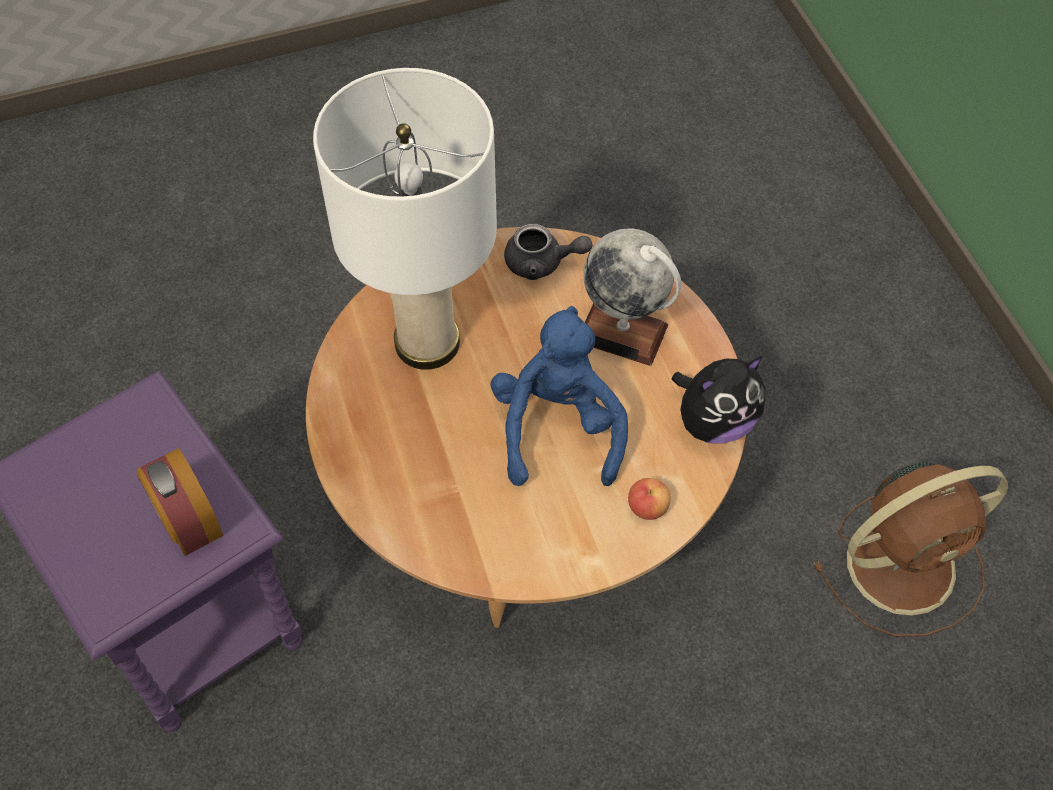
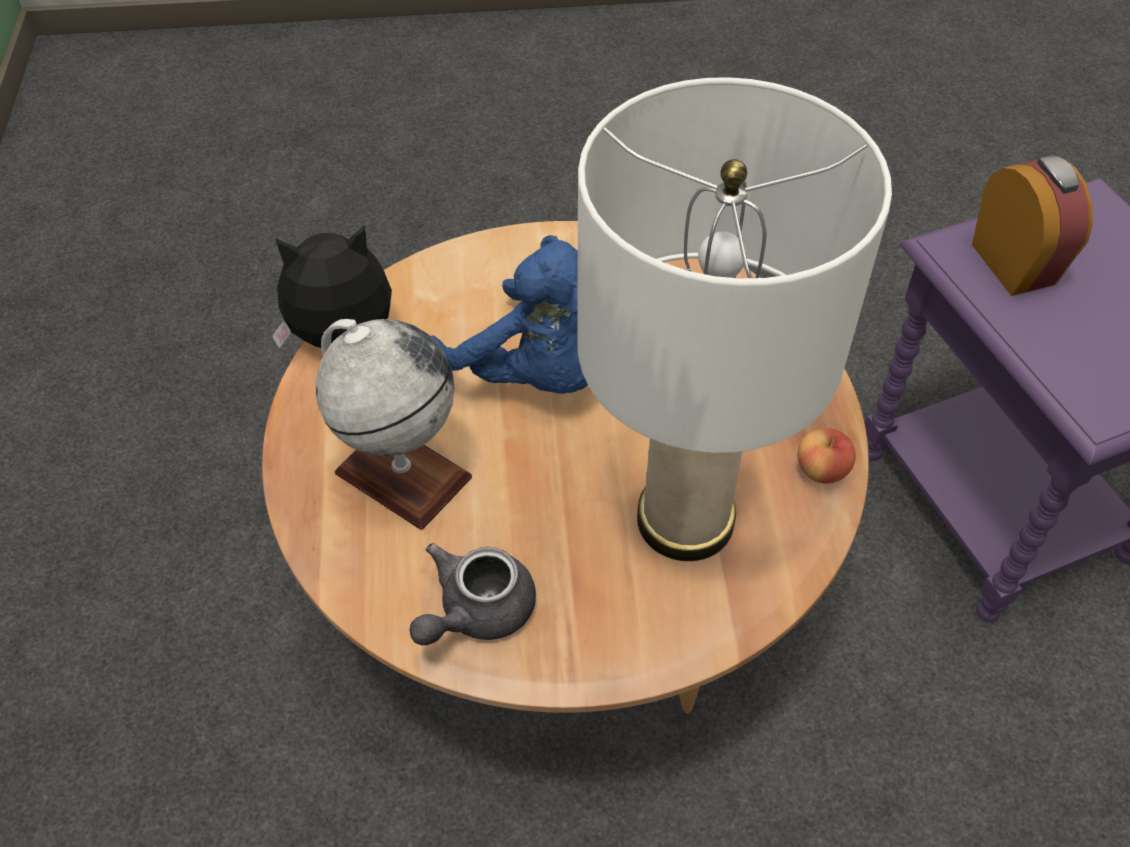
camera: 165 degrees left, 5 degrees down
blue plush toy [490,306,628,486] -> blue plush toy turned 60 degrees counterclockwise [431,235,588,394]
grey teapot [504,224,592,280] -> grey teapot turned 75 degrees counterclockwise [410,543,536,645]
apple [628,478,671,520] -> apple moved to [797,428,856,484]
brown fan [813,462,1008,637] -> none

